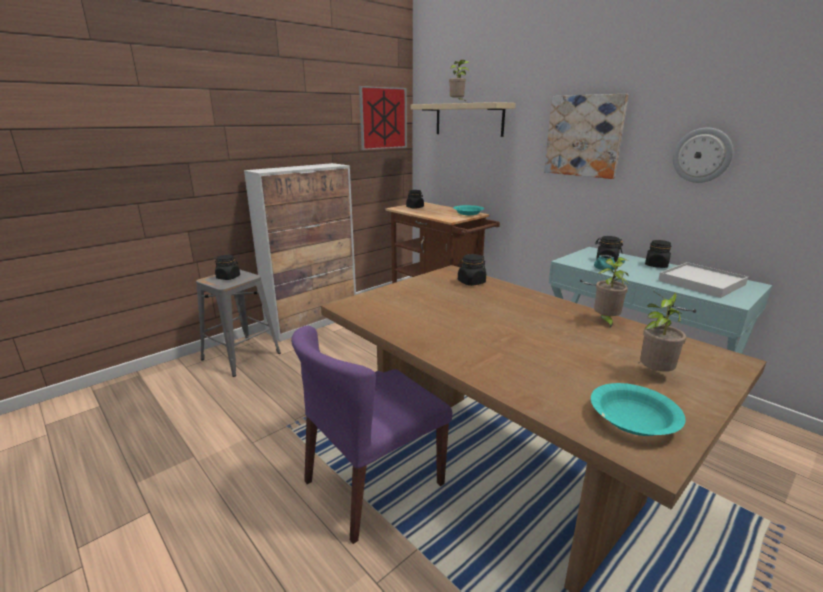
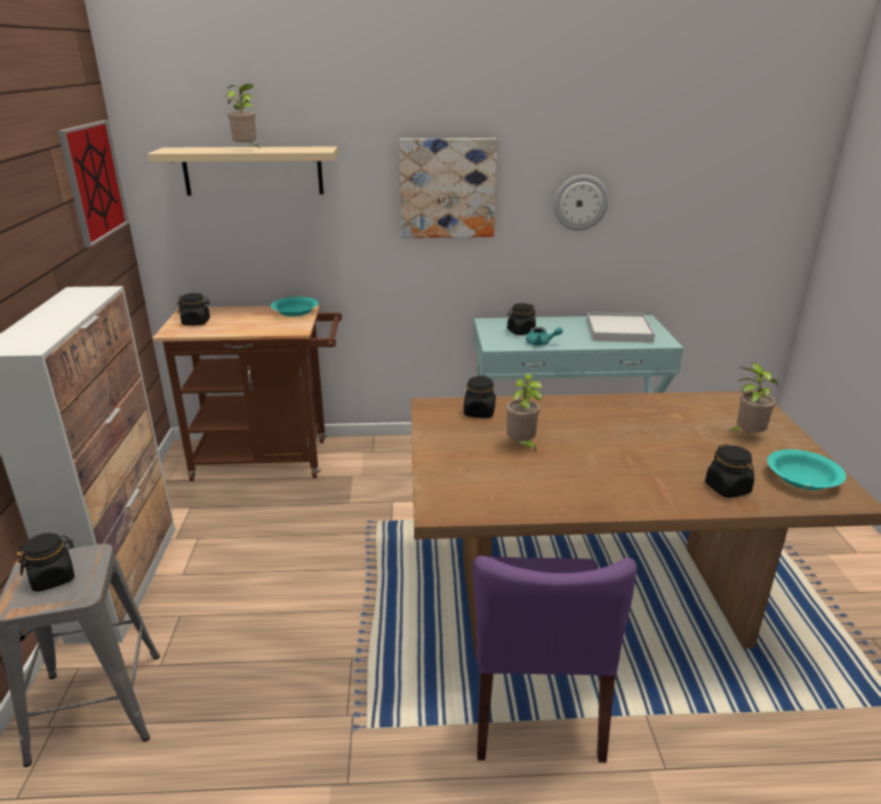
camera: 50 degrees left, 5 degrees up
potted plant [594,257,629,328] -> potted plant moved to [506,374,543,452]
black jar [645,240,671,268] -> black jar moved to [705,444,754,498]

